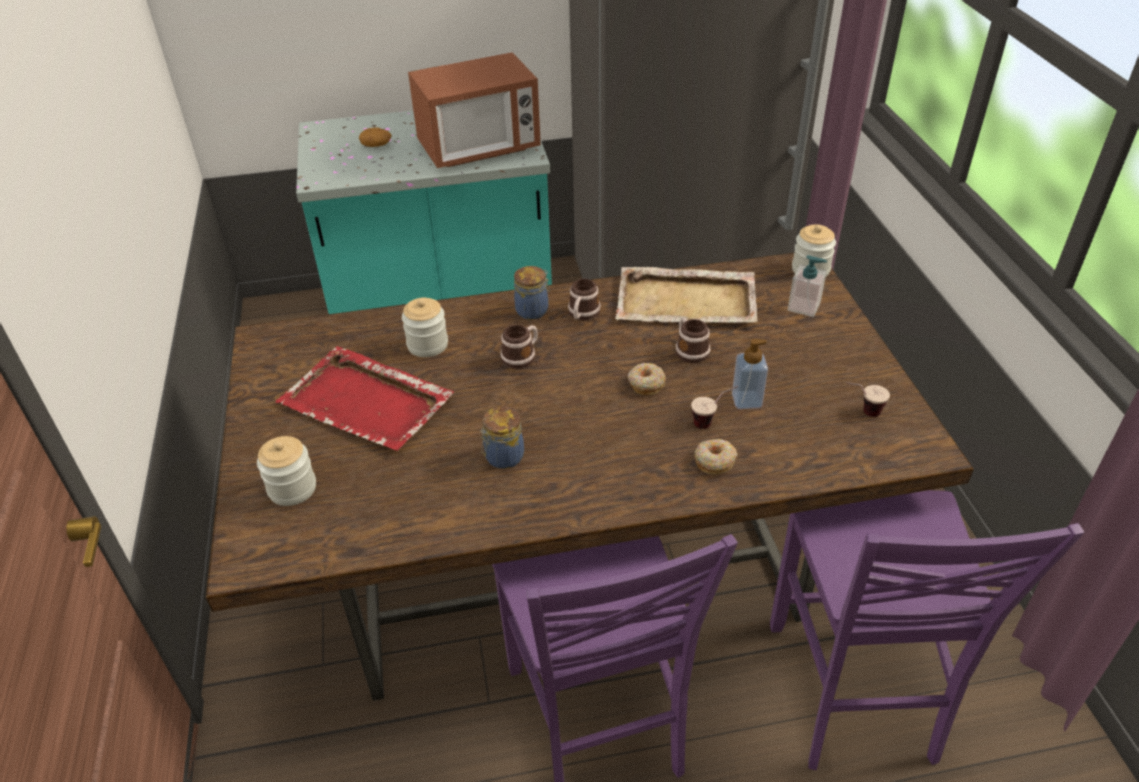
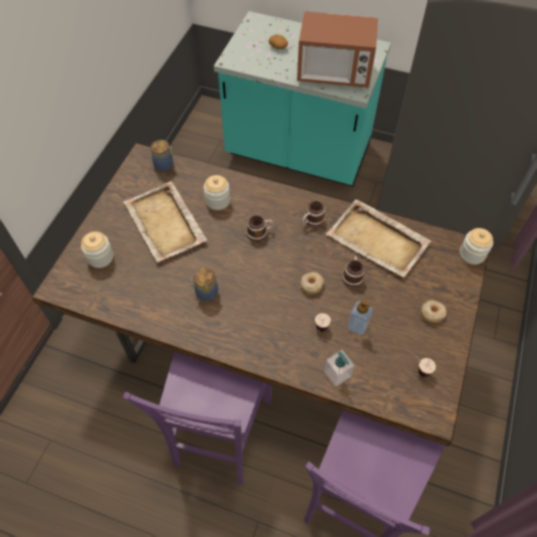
camera: 30 degrees right, 15 degrees up
red tray [276,346,454,451] -> beige tray [123,181,207,263]
jar [514,266,550,320] -> jar moved to [150,140,175,171]
donut [694,439,737,474] -> donut moved to [420,300,447,323]
soap dispenser [788,255,827,317] -> soap dispenser moved to [324,350,355,387]

